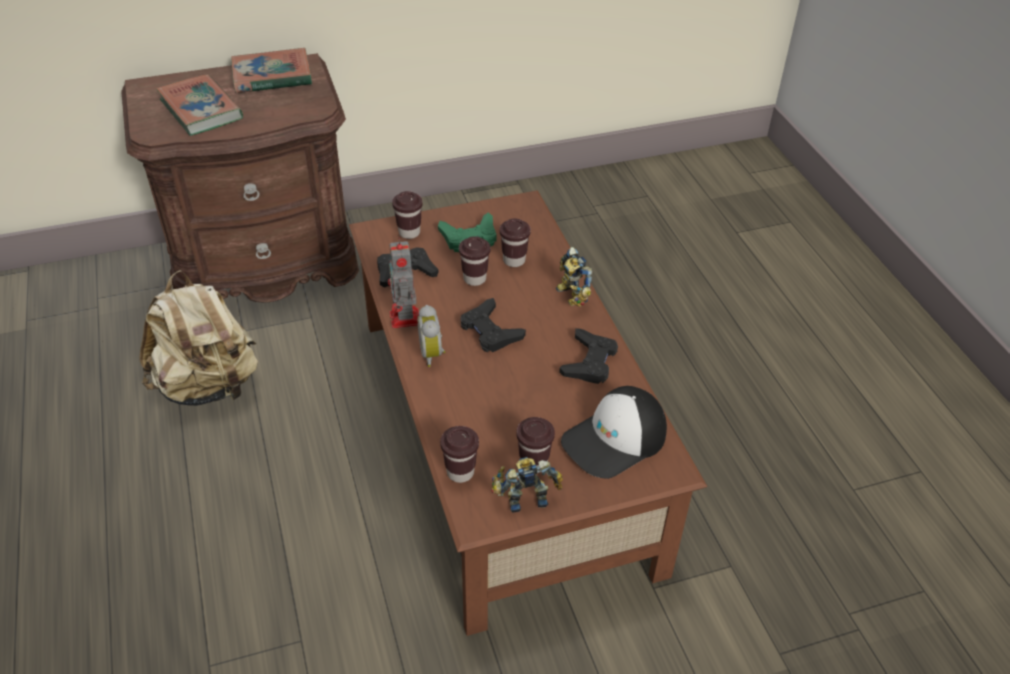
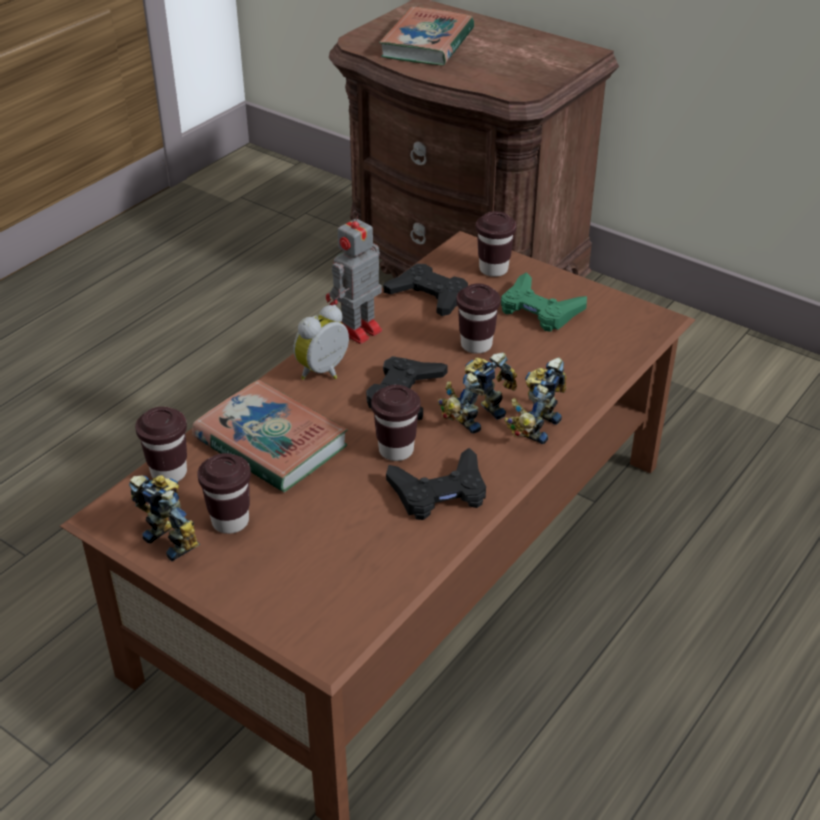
camera: 55 degrees right, 5 degrees down
beige backpack [139,270,258,406] -> none
book [231,48,312,93] -> book moved to [192,380,348,492]
brown cup [500,218,531,267] -> brown cup moved to [371,385,420,461]
cap [561,386,667,479] -> none
none -> toy robot [438,353,517,434]

